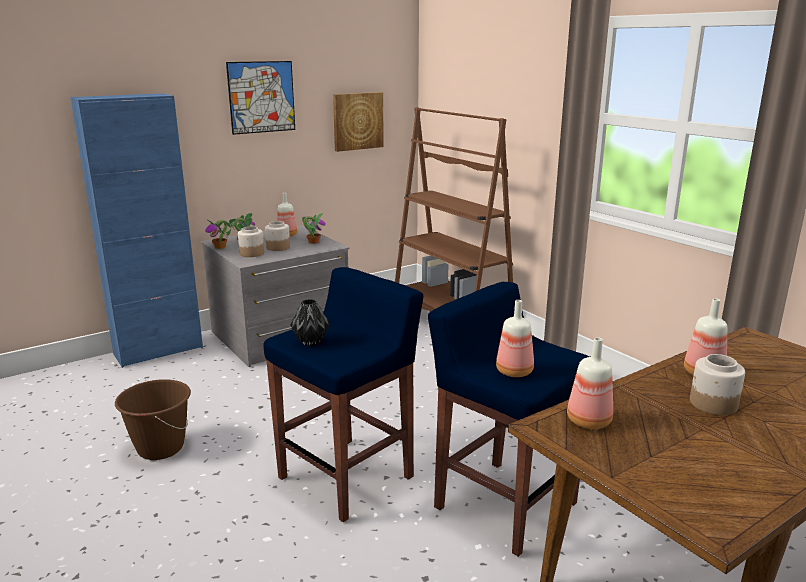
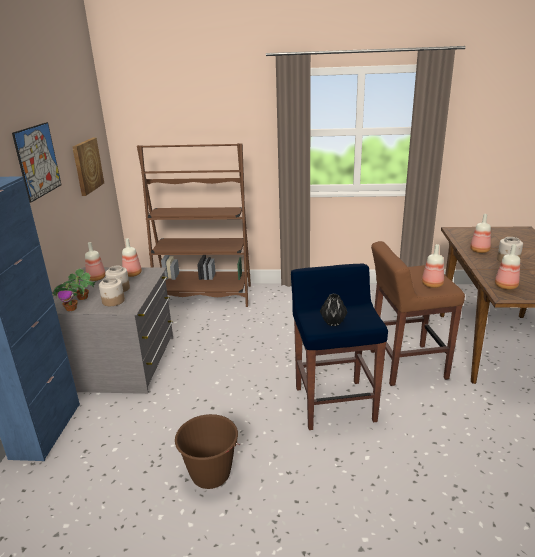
camera: 50 degrees left, 5 degrees up
potted plant [302,212,326,244] -> bottle [122,238,142,277]
blue stool [428,282,590,557] -> brown stool [370,241,465,386]

